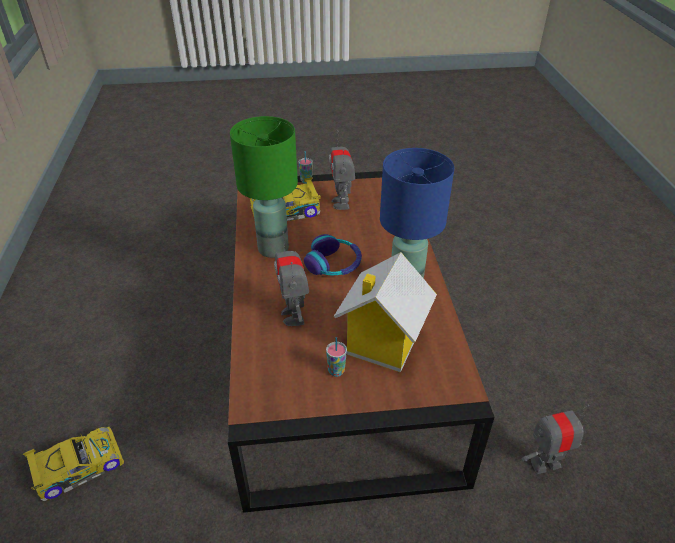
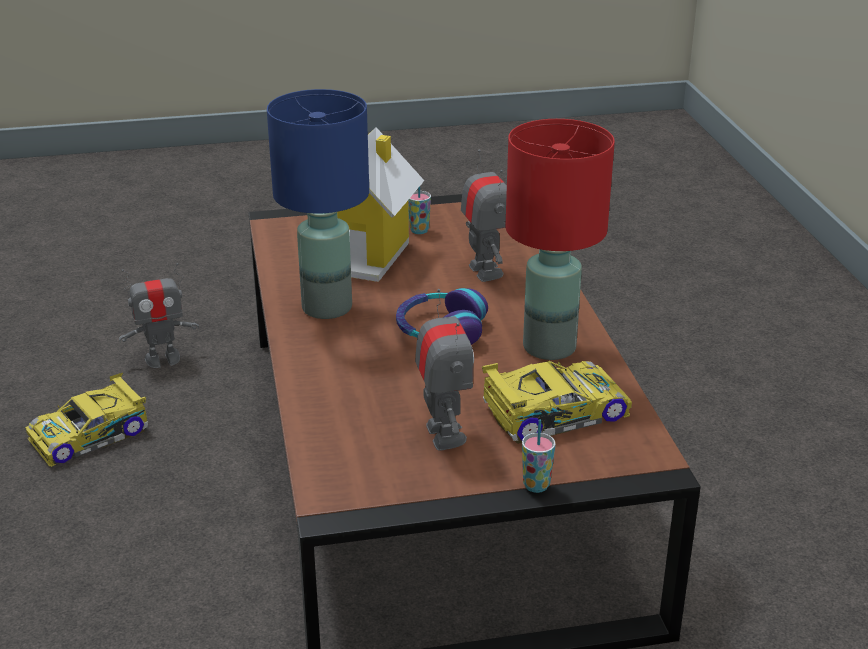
camera: 175 degrees right, 10 degrees down
toy car [23,427,124,501] -> toy car moved to [25,372,148,467]
green table lamp [230,116,298,258] -> red table lamp [506,119,615,360]

